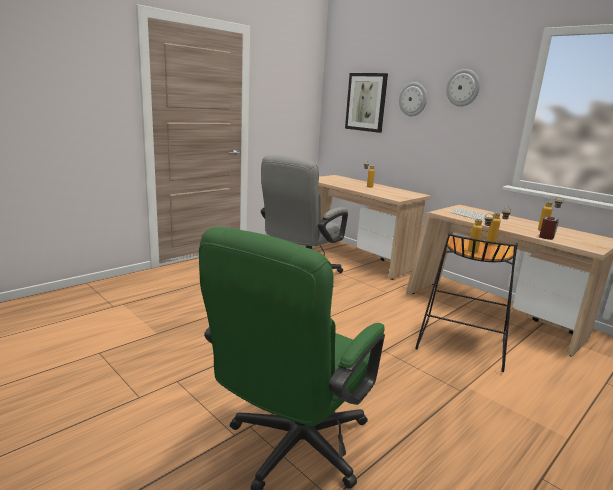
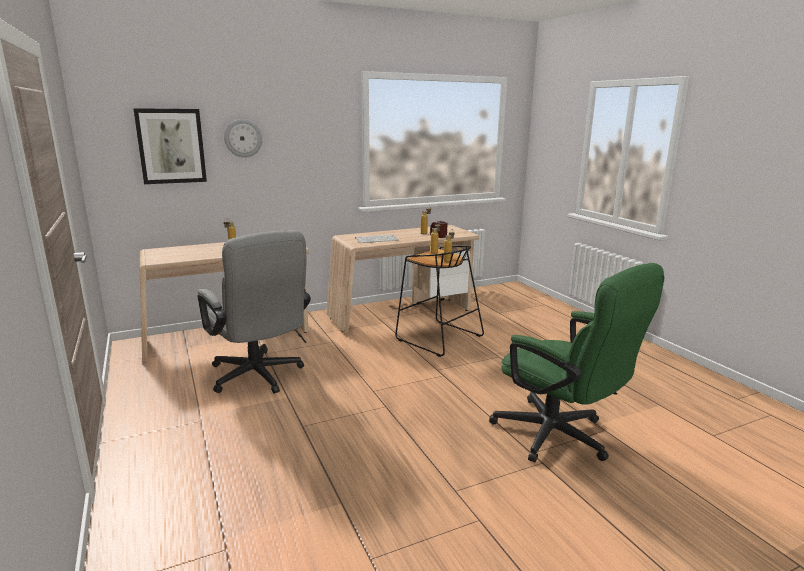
camera: 70 degrees left, 0 degrees up
wall clock [446,69,480,107] -> none

